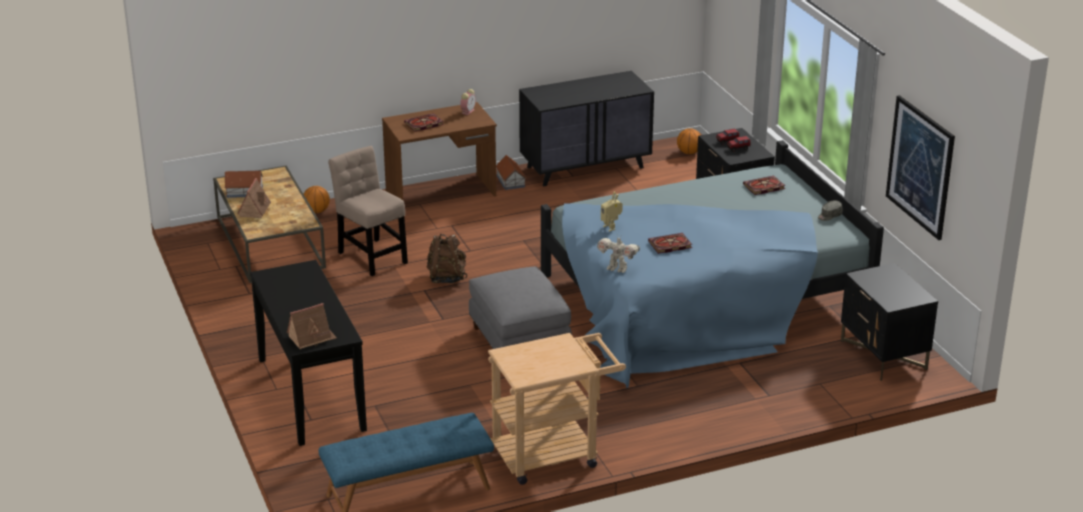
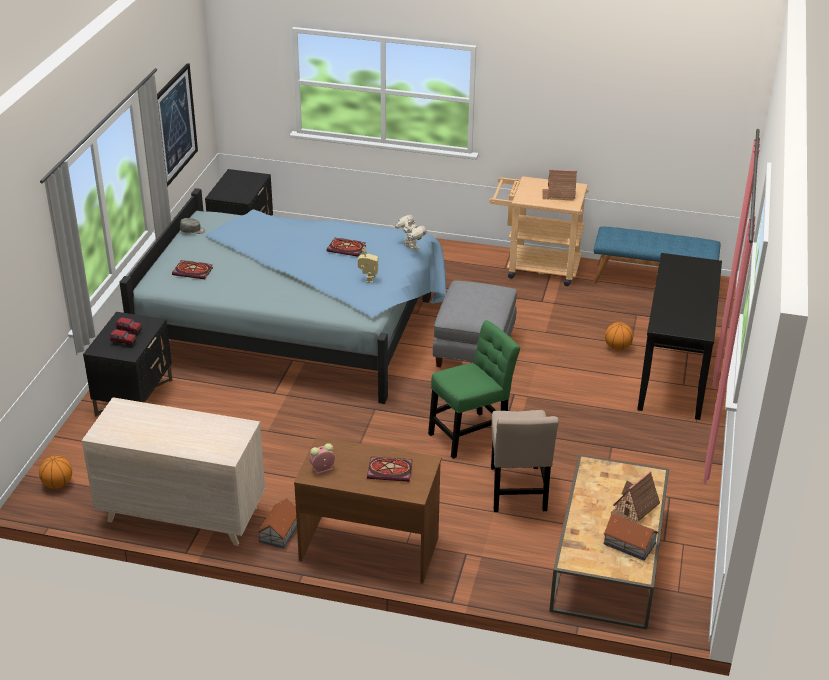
camera: 145 degrees left, 5 degrees up
toy house [287,303,337,349] -> toy house moved to [542,169,577,201]
basketball [304,186,330,213] -> basketball moved to [605,322,633,350]
brown backpack [426,234,467,283] -> green chair [428,320,520,459]
black dresser [519,71,654,187] -> beige dresser [82,397,265,546]

